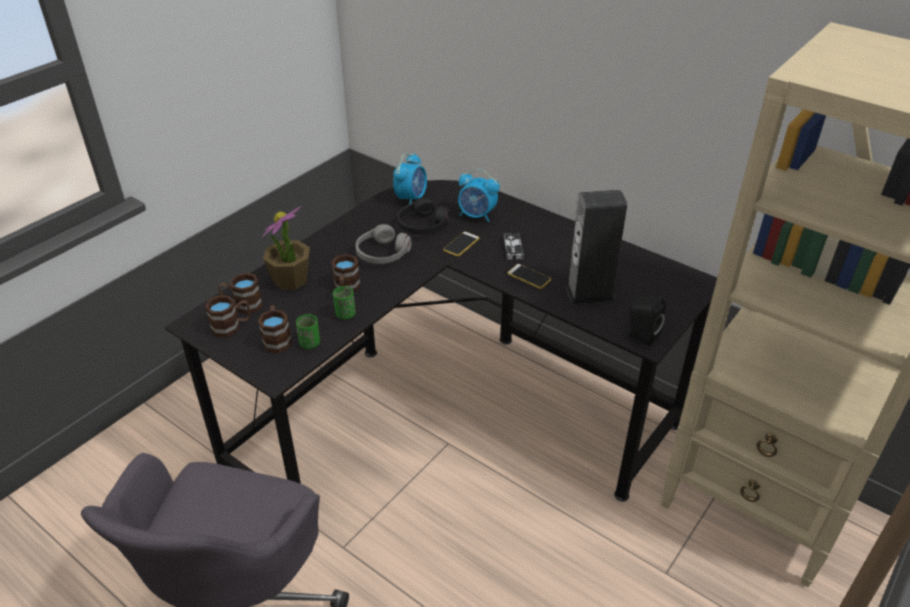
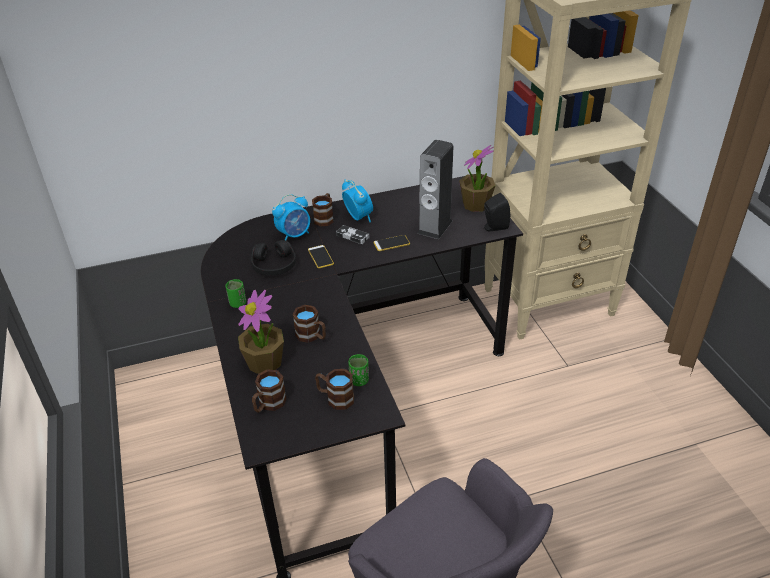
camera: 55 degrees left, 0 degrees up
brown mug [205,295,251,338] -> brown mug moved to [312,193,334,227]
green cup [333,286,356,319] -> green cup moved to [226,279,246,308]
grey headphones [355,224,412,264] -> none
alarm clock [393,153,427,204] -> alarm clock moved to [342,179,373,222]
none -> potted plant [459,145,496,212]

